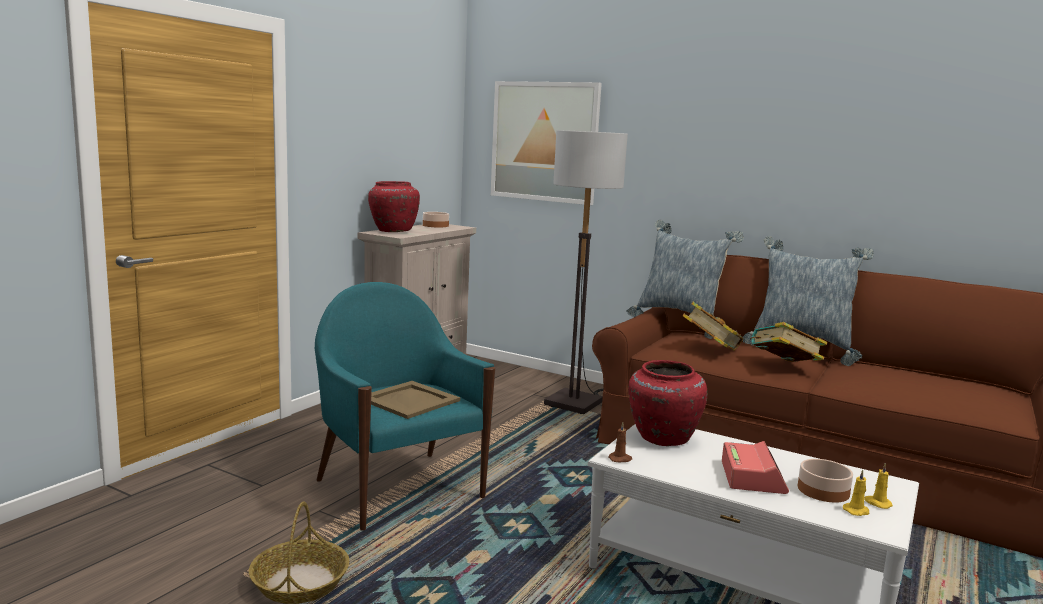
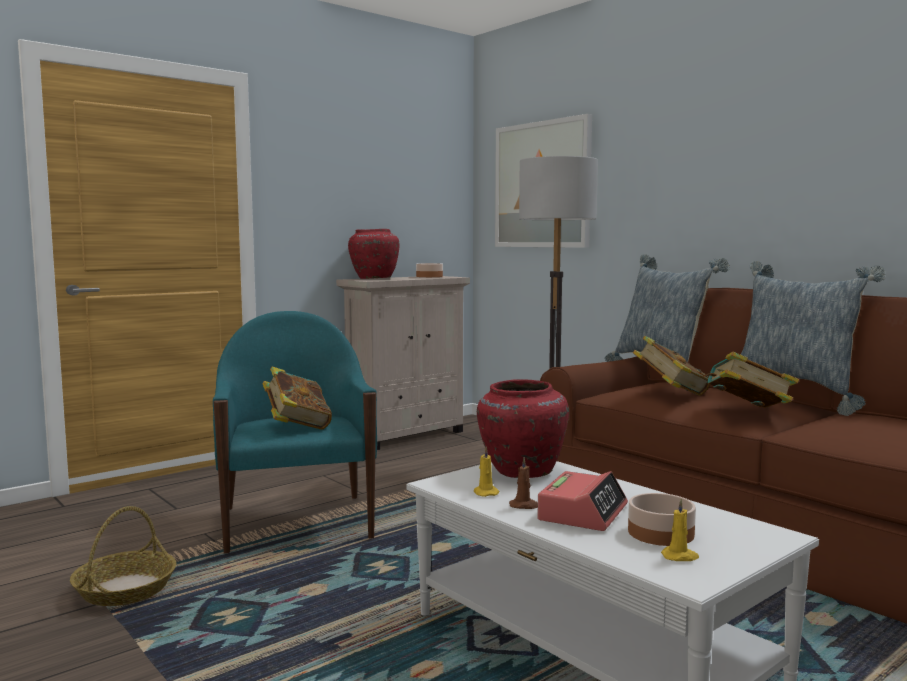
camera: 20 degrees right, 5 degrees down
beige tray [371,381,460,419] -> book [262,366,332,430]
brown candle [609,422,632,463] -> brown candle moved to [509,457,538,509]
yellow candle [864,463,893,509] -> yellow candle moved to [474,447,499,497]

